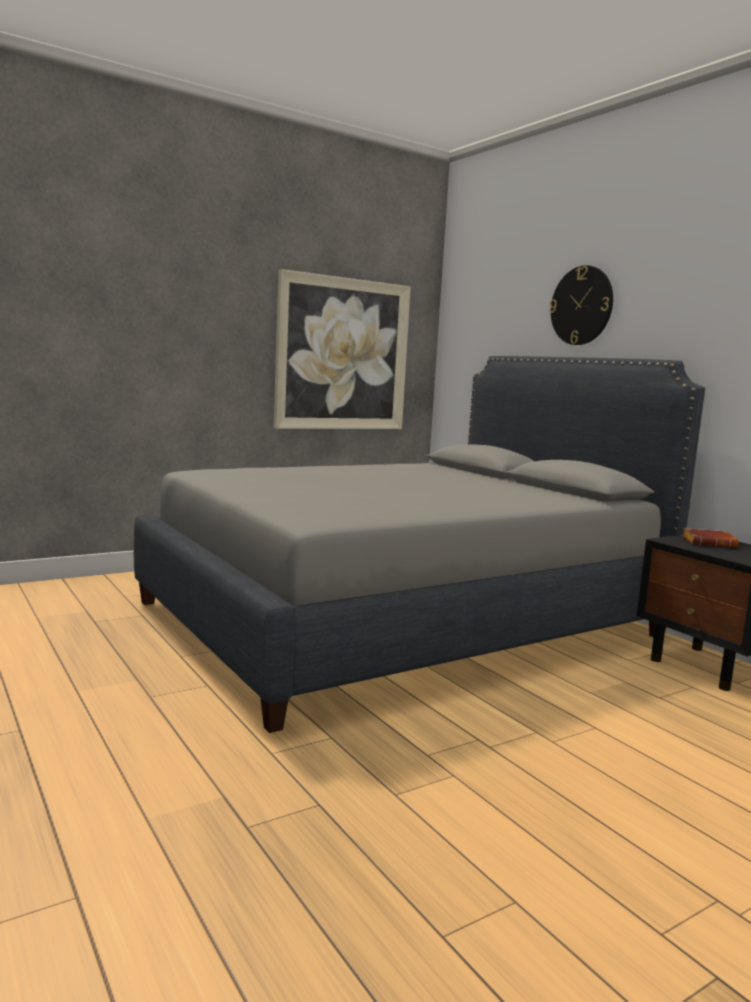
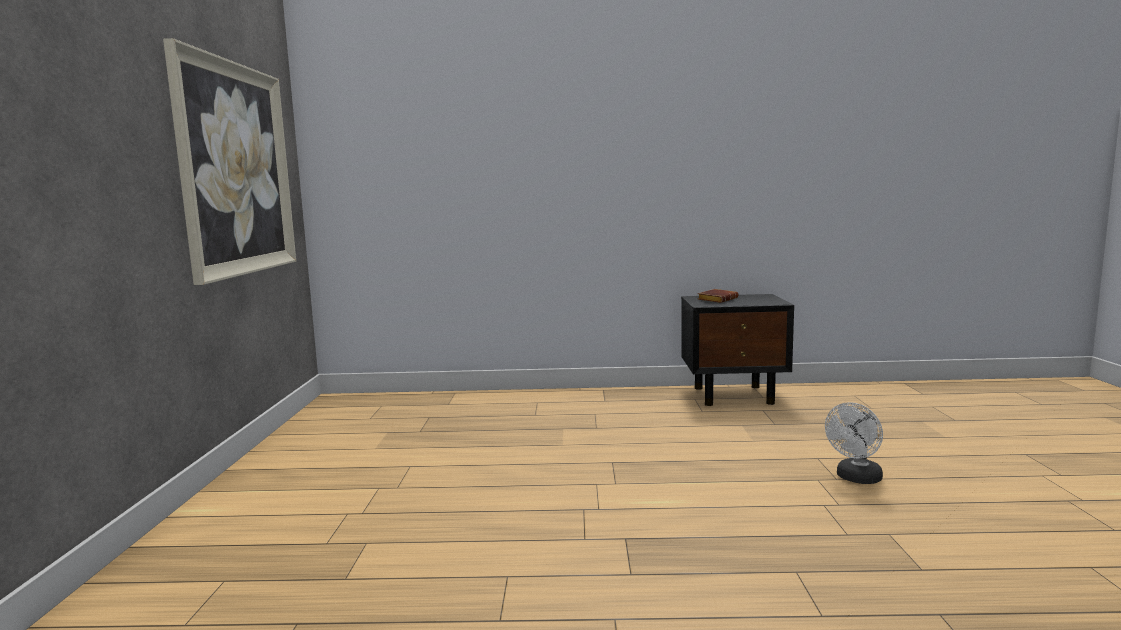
camera: 55 degrees left, 0 degrees up
grey bed [133,356,705,733] -> none
wall clock [549,265,613,345] -> none
none -> white fan [825,402,883,484]

